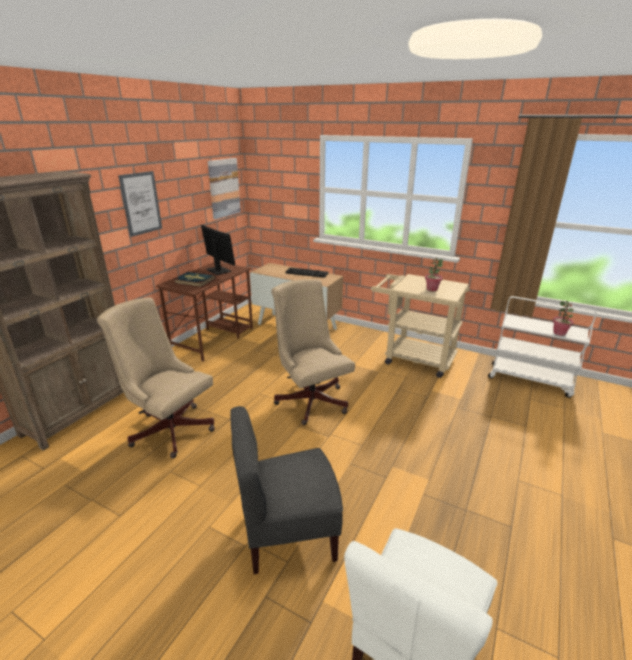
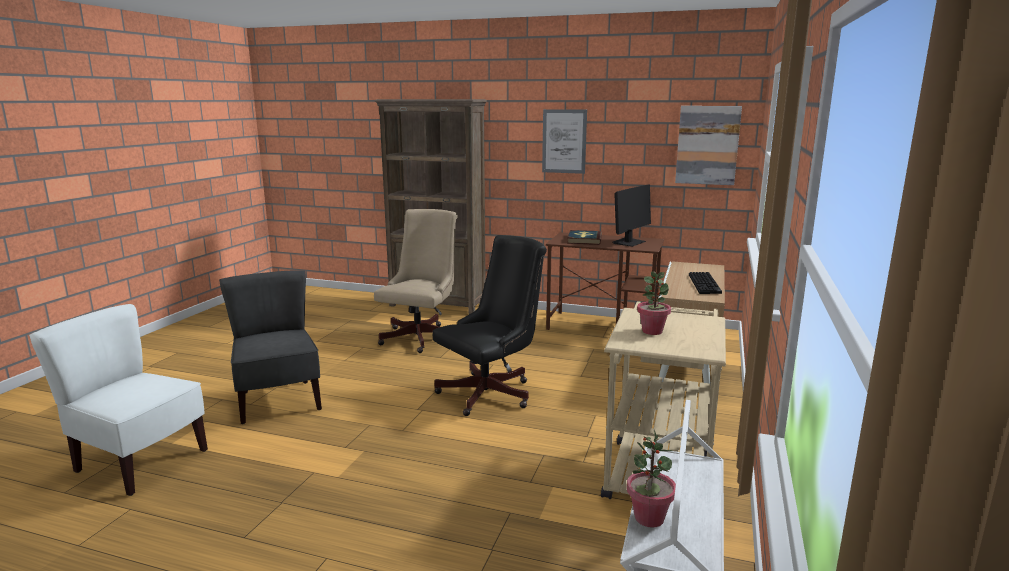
camera: 80 degrees right, 10 degrees down
beige office chair [271,279,355,425] -> black office chair [433,235,547,416]

